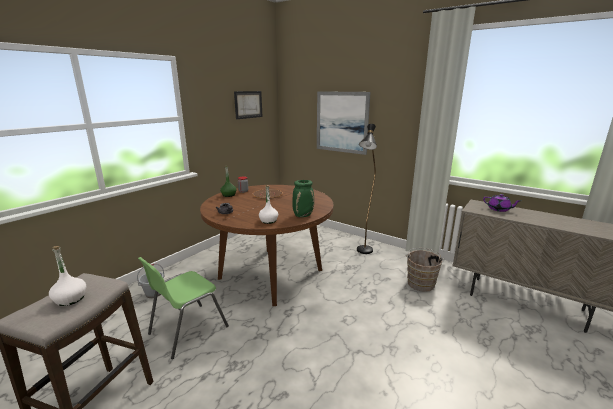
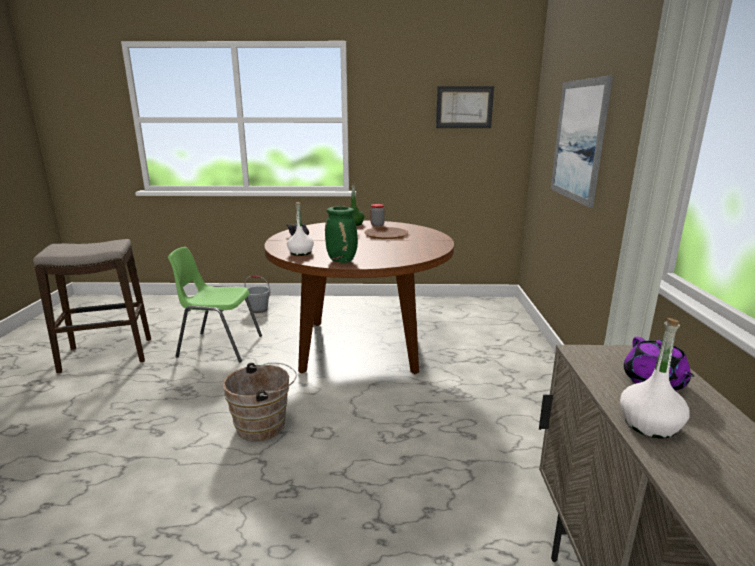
camera: 55 degrees right, 0 degrees up
white bottle [49,246,86,306] -> white bottle moved to [620,318,690,438]
black floor lamp [357,124,377,254] -> none
brown bucket [406,248,444,292] -> brown bucket moved to [222,362,297,441]

